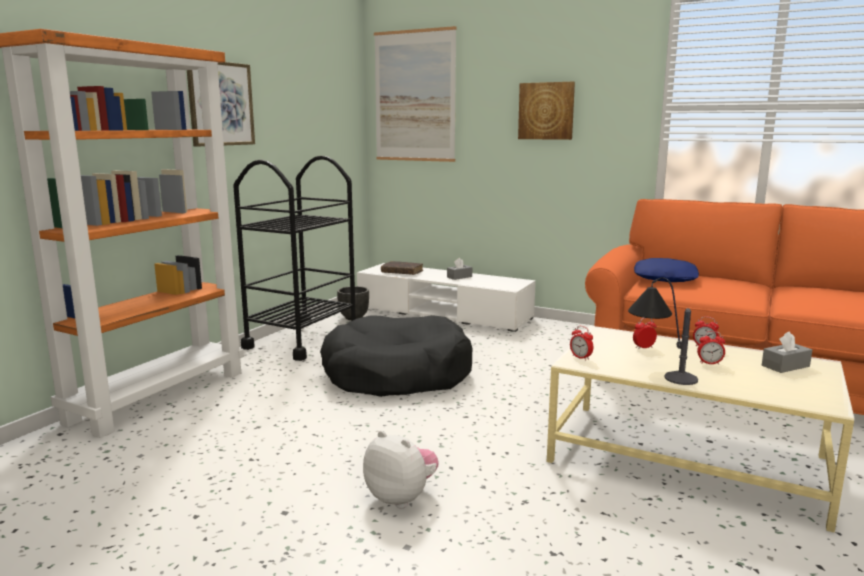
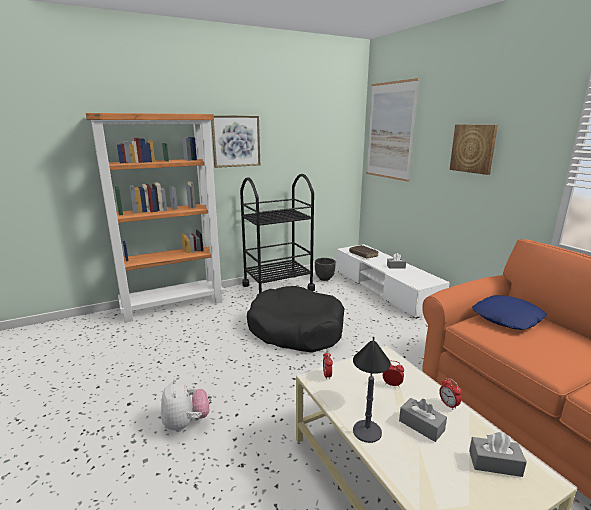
camera: 35 degrees right, 5 degrees up
alarm clock [697,331,725,365] -> grey tissue box [399,398,447,442]

